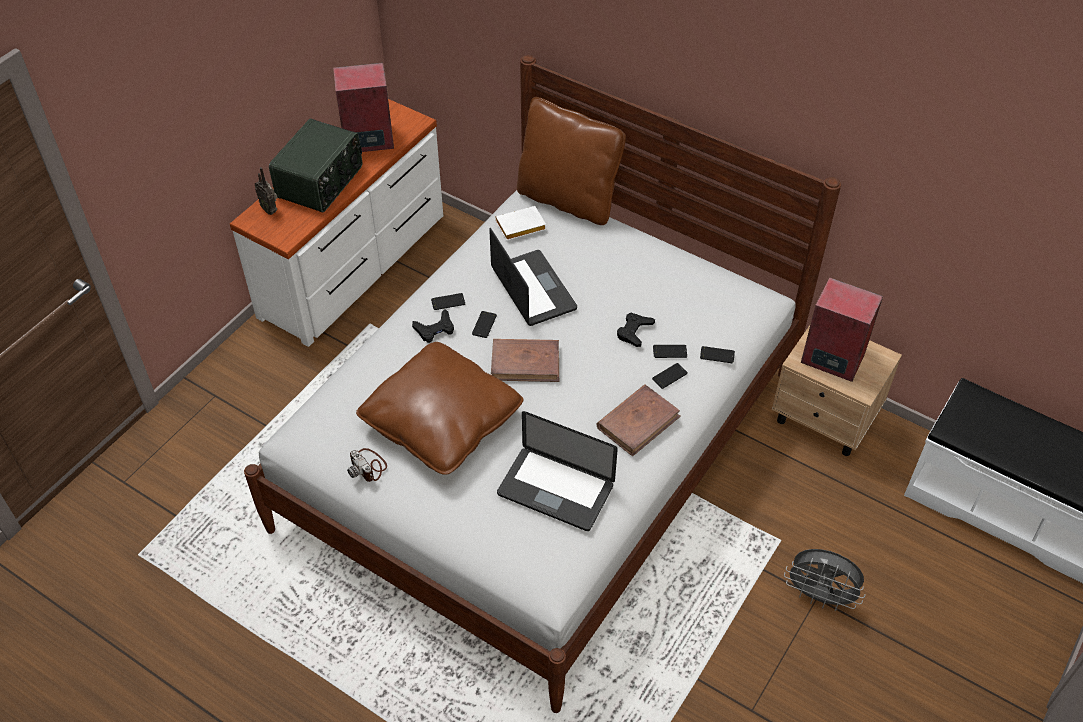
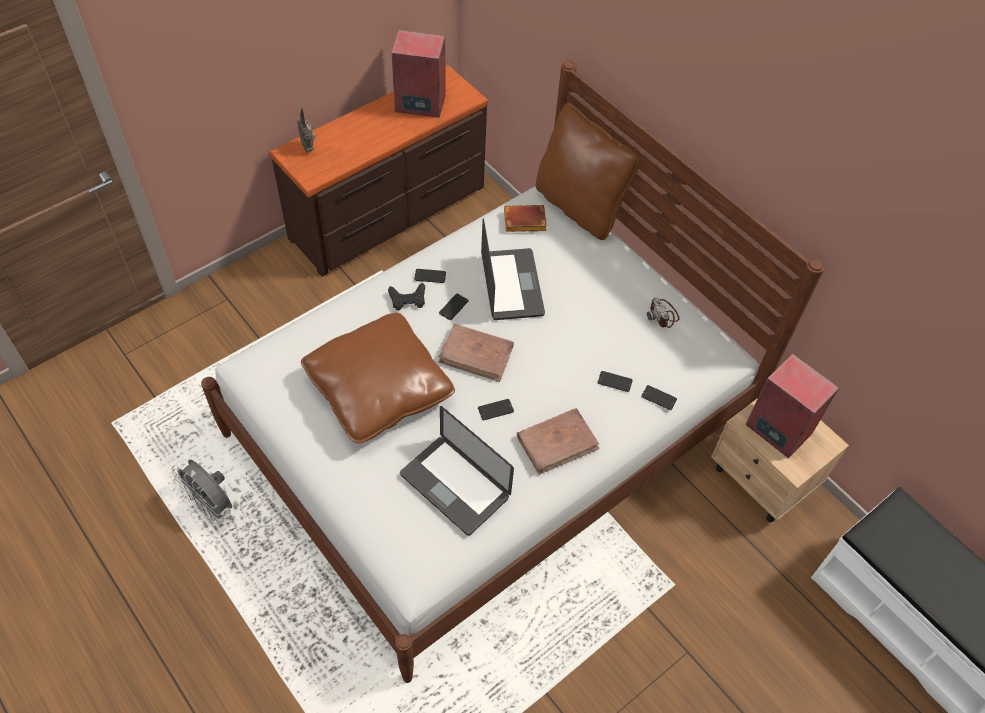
camera: 15 degrees right, 5 degrees up
white dresser [230,99,443,347] -> brown dresser [270,65,488,277]
radio [269,119,362,213] -> none
camera [347,448,387,482] -> camera moved to [647,297,680,328]
white book [496,206,546,240] -> brown book [504,205,547,232]
black game controller [617,313,655,347] -> none
phone [652,363,688,389] -> phone moved to [478,399,514,420]
grey fan [784,549,866,611] -> grey fan moved to [171,459,232,523]

